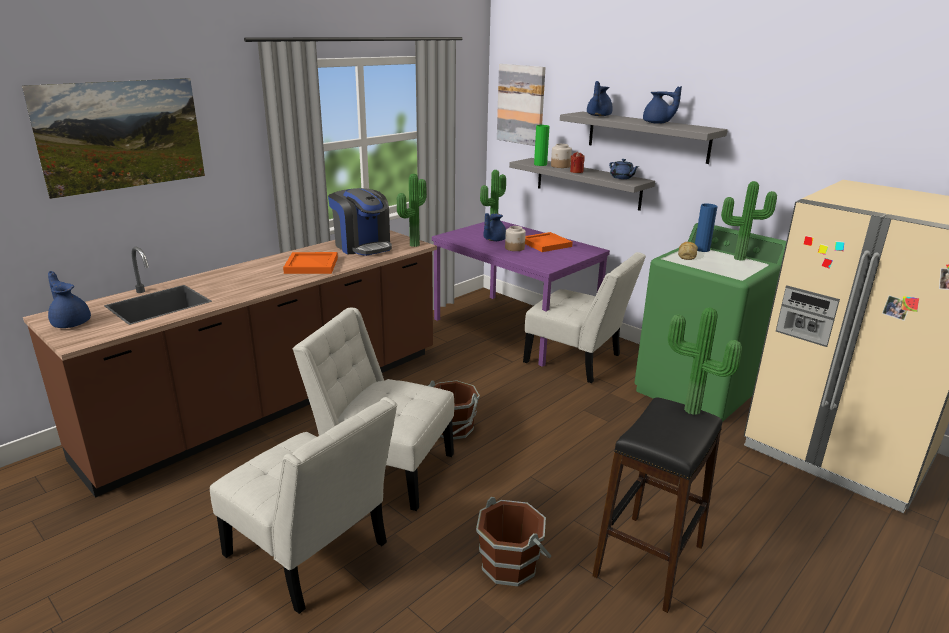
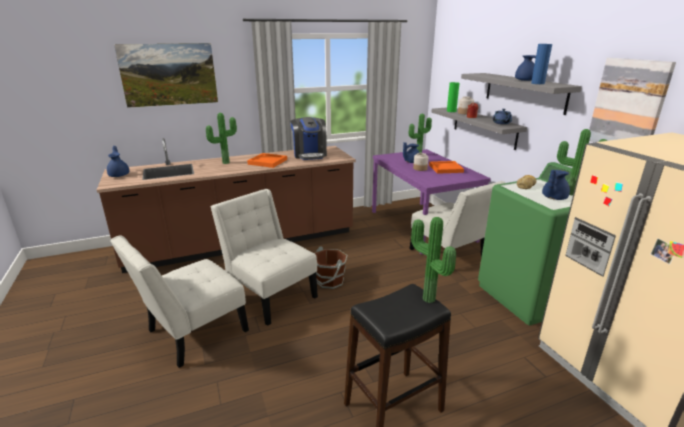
camera: 25 degrees right, 0 degrees up
white chair [210,397,397,614] -> white chair turned 75 degrees clockwise [110,235,249,368]
potted plant [397,174,427,247] -> potted plant moved to [206,113,237,164]
brown bucket [476,497,551,586] -> none
picture [497,64,546,146] -> picture moved to [589,58,676,143]
blue teapot [587,81,613,116] -> blue teapot moved to [542,170,570,200]
blue vase [695,204,718,252] -> blue vase moved to [531,44,552,84]

